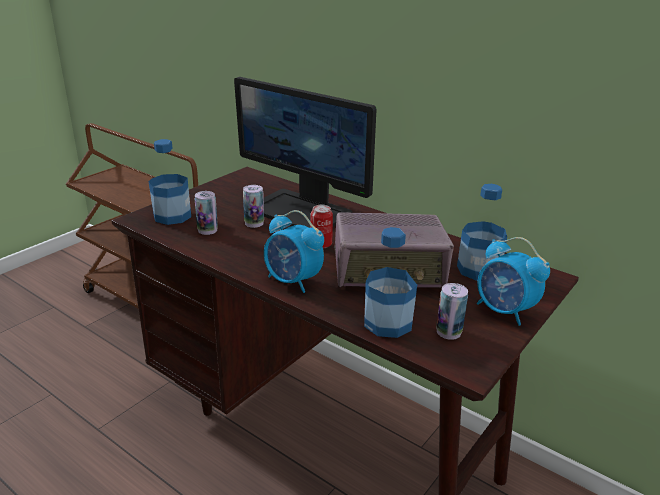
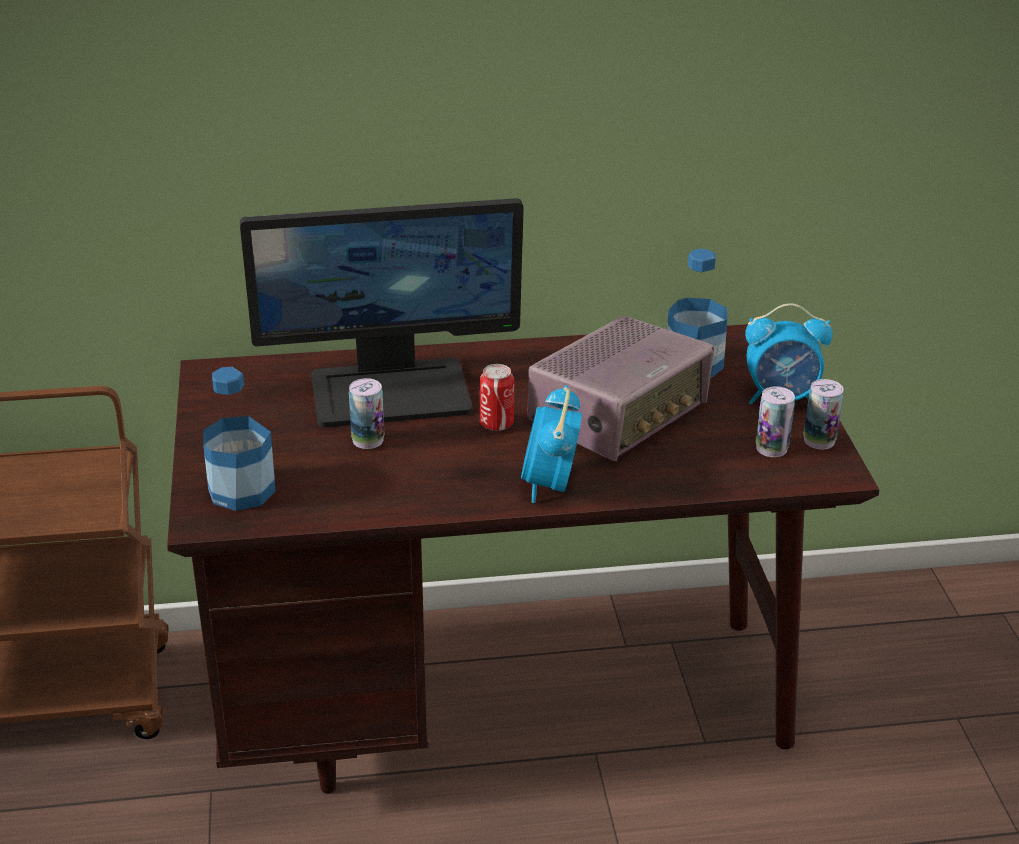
camera: 45 degrees left, 5 degrees up
can [195,191,218,235] -> can moved to [804,379,844,449]
alarm clock [264,210,324,293] -> alarm clock turned 105 degrees clockwise [521,385,582,503]
bottle [364,227,417,338] -> none

